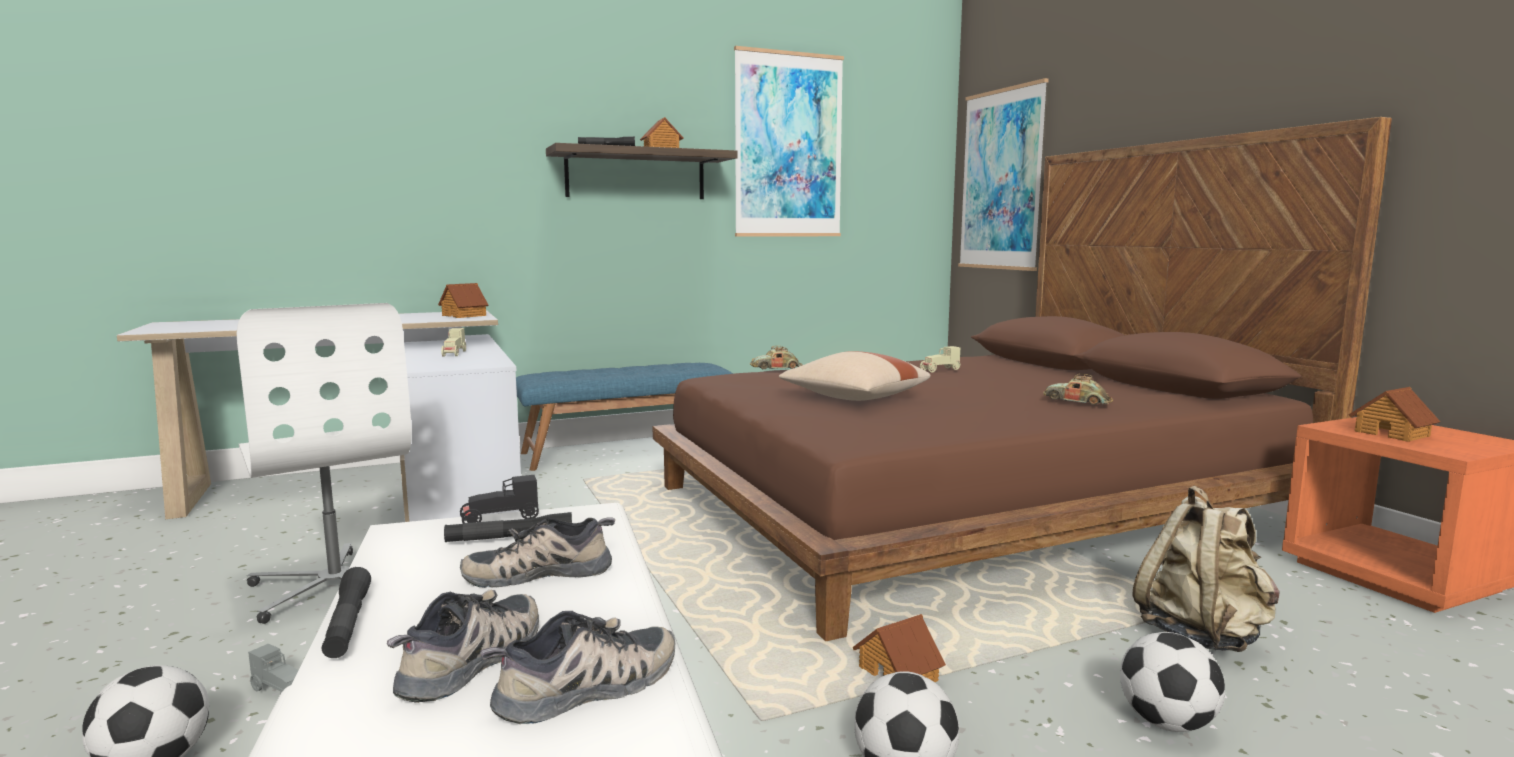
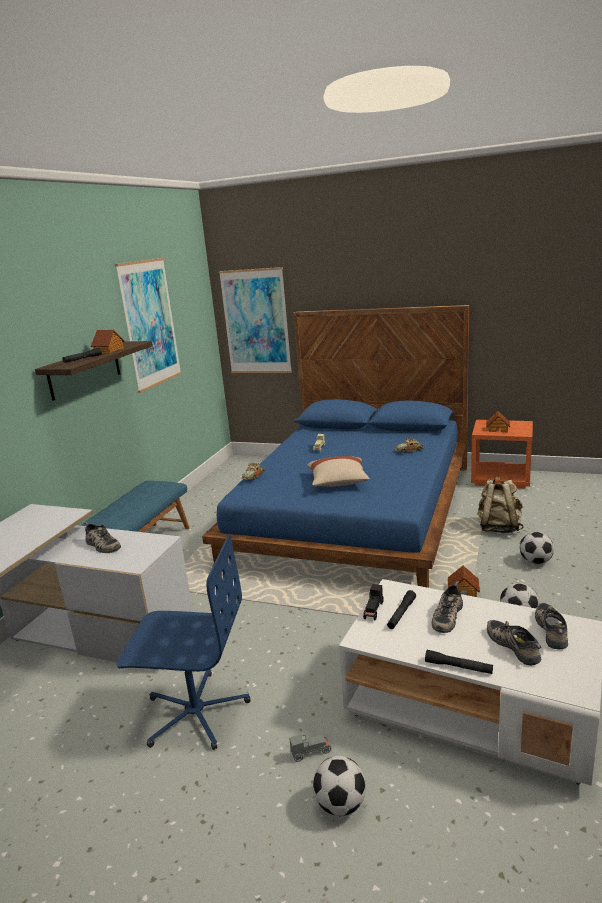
camera: 45 degrees left, 10 degrees up
white office chair [237,303,412,624] -> blue office chair [116,534,251,750]
toy house [438,283,488,318] -> none
beige toy car [441,328,466,357] -> shoe [85,522,121,553]
brown bed [652,117,1392,641] -> blue bed [202,305,469,588]

